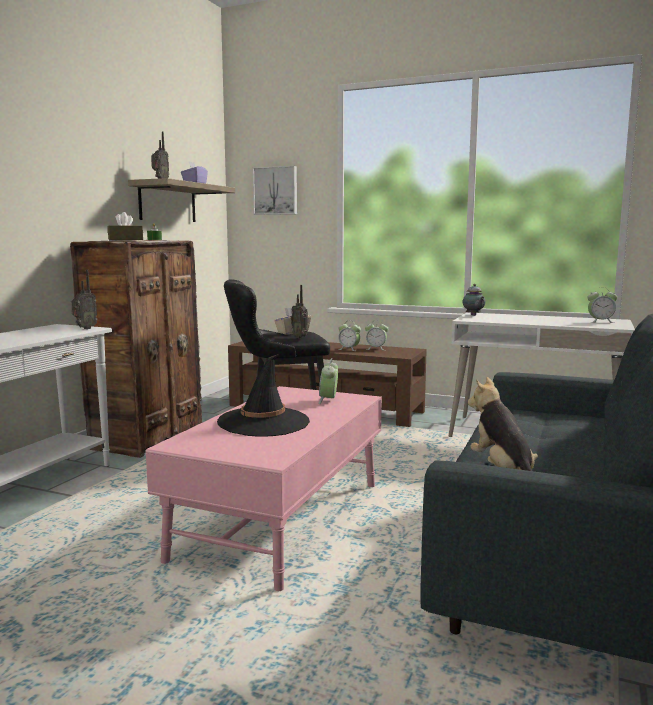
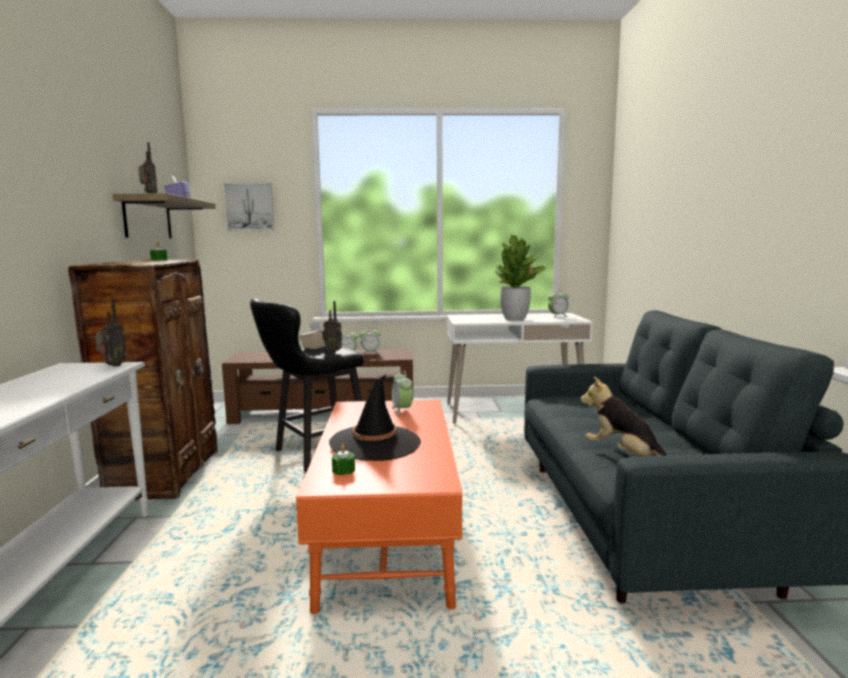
camera: 25 degrees left, 0 degrees up
brown tissue box [108,212,143,240] -> none
pink coffee table [145,386,382,591] -> orange coffee table [296,400,463,614]
teapot [463,284,486,316] -> none
none -> green candle [332,444,355,475]
none -> potted plant [495,235,547,320]

